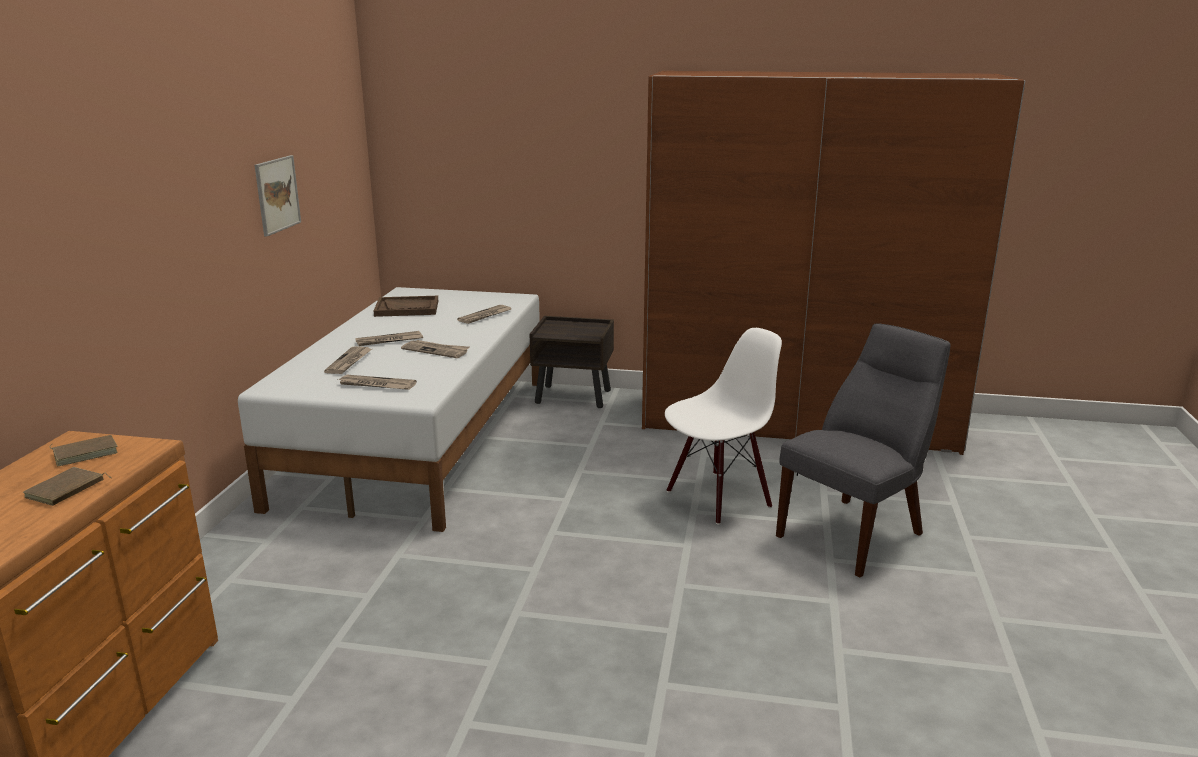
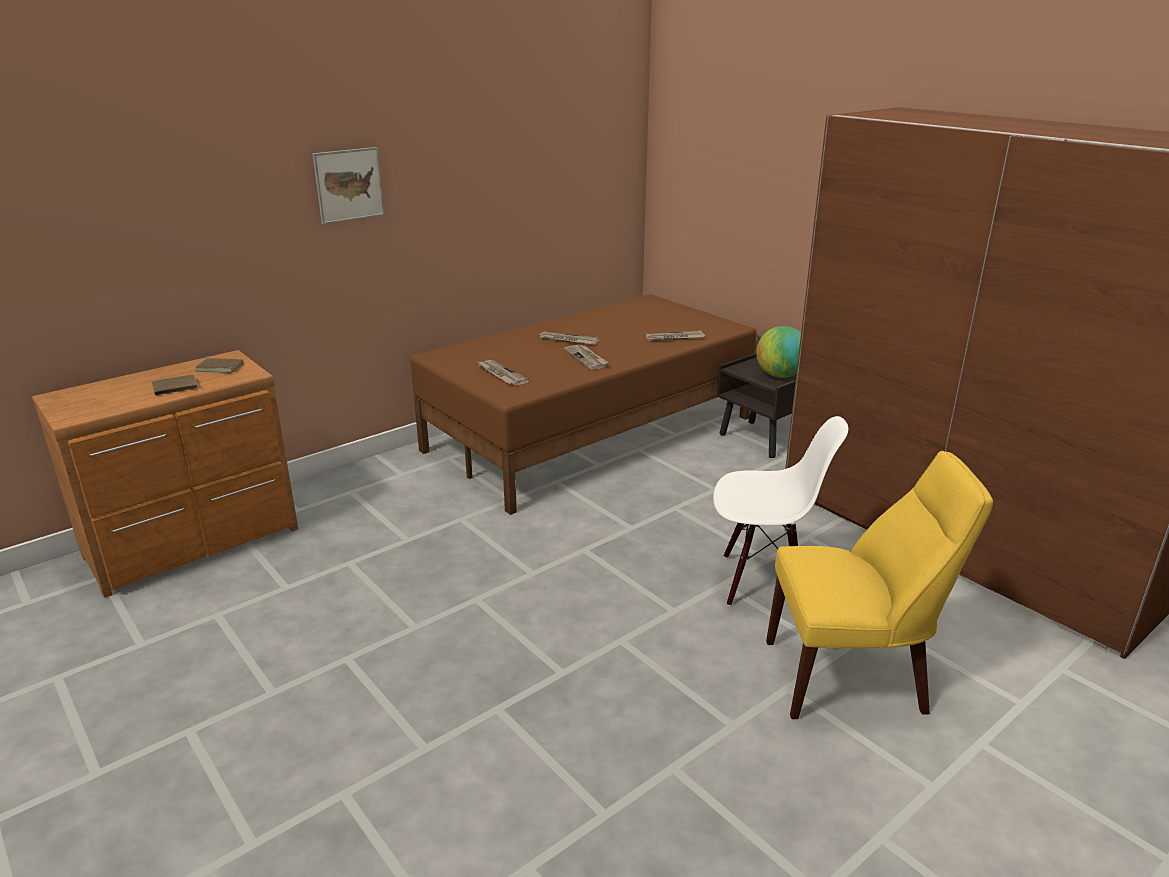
camera: 40 degrees right, 5 degrees up
white bed [238,287,540,532] -> brown bed [410,294,757,515]
picture [255,155,301,237] -> picture moved to [312,147,384,224]
newspaper [324,346,372,374] -> none
brown tray [374,296,438,317] -> none
grey chair [776,323,951,577] -> yellow chair [766,451,993,719]
none -> globe [756,326,801,378]

